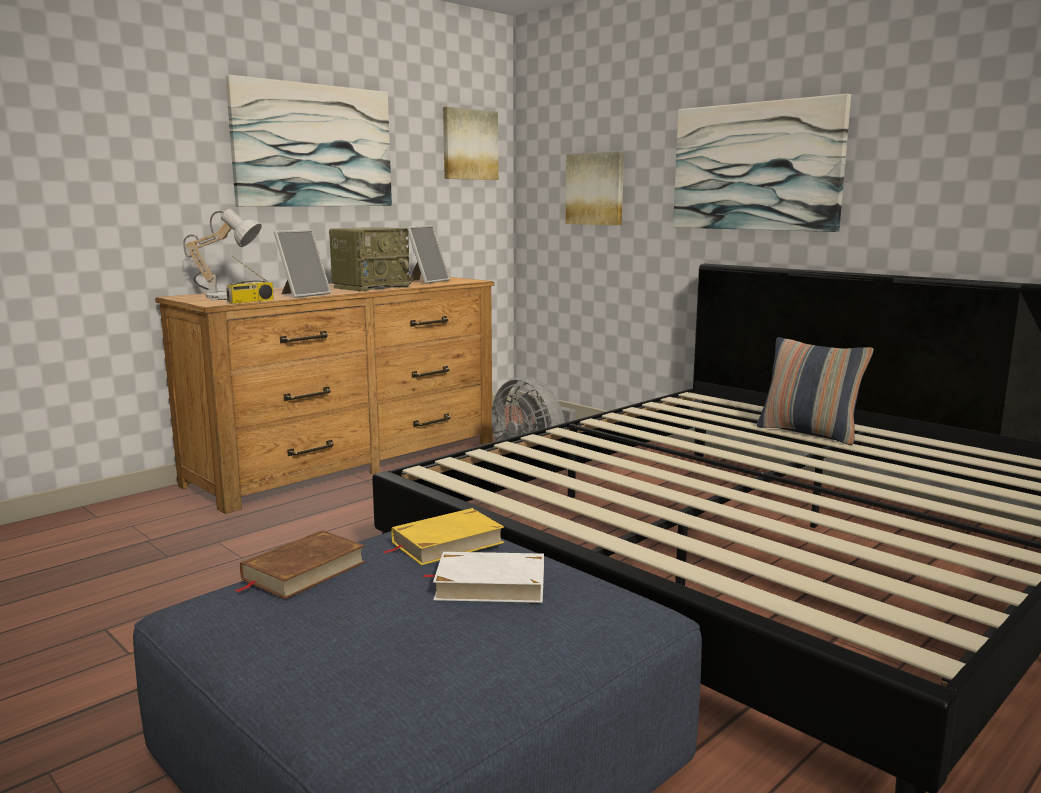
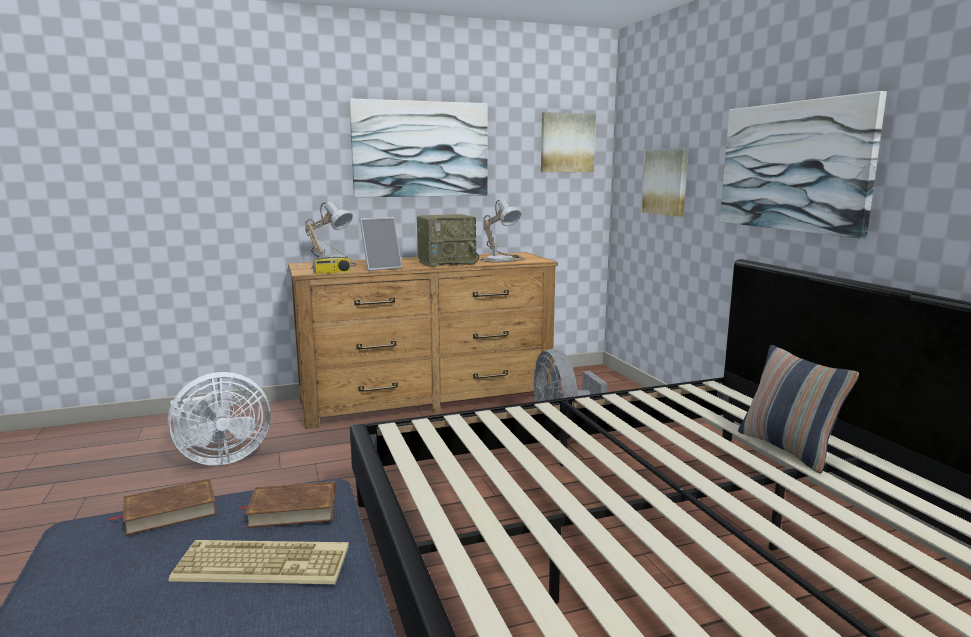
camera: 25 degrees right, 0 degrees up
yellow book [382,508,504,565] -> brown book [239,481,336,528]
picture frame [407,226,450,284] -> table lamp [481,199,525,263]
white book [422,552,544,603] -> keyboard [169,540,349,584]
none -> white fan [167,372,271,465]

